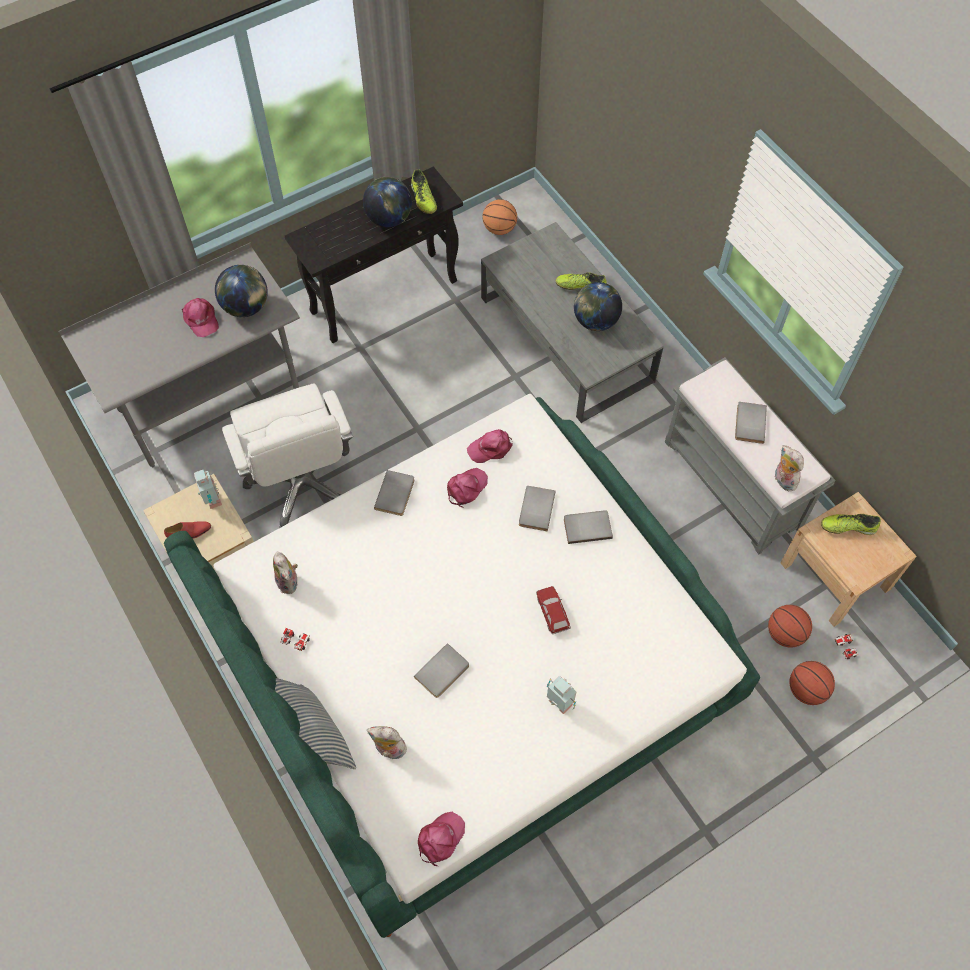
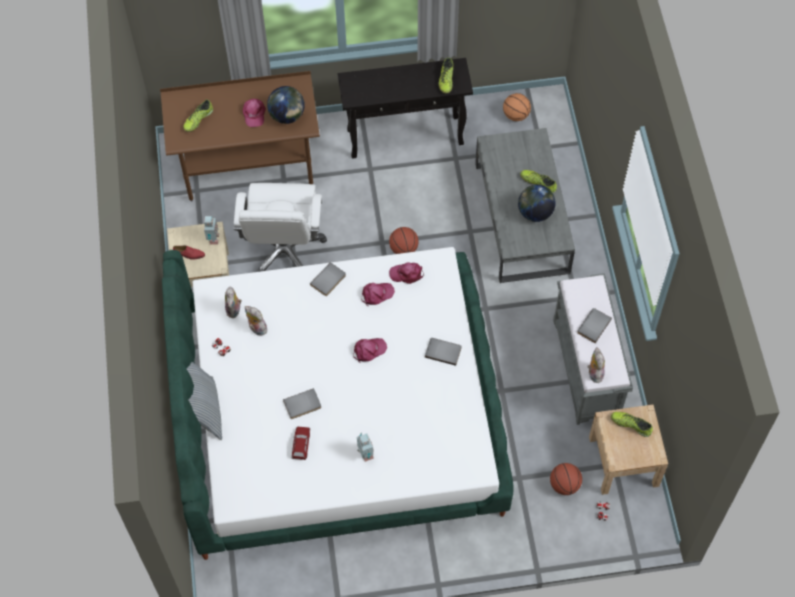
camera: 25 degrees right, 0 degrees up
grey desk [59,243,300,468] -> brown desk [160,71,320,202]
globe [363,177,412,227] -> none
plush toy [367,727,407,759] -> plush toy moved to [245,306,267,336]
pink cap [418,812,465,866] -> pink cap moved to [353,338,387,363]
grey book [519,486,555,531] -> none
toy car [536,586,571,634] -> toy car moved to [291,427,310,460]
basketball [790,661,835,705] -> basketball moved to [389,227,419,254]
none -> shoe [183,99,213,132]

